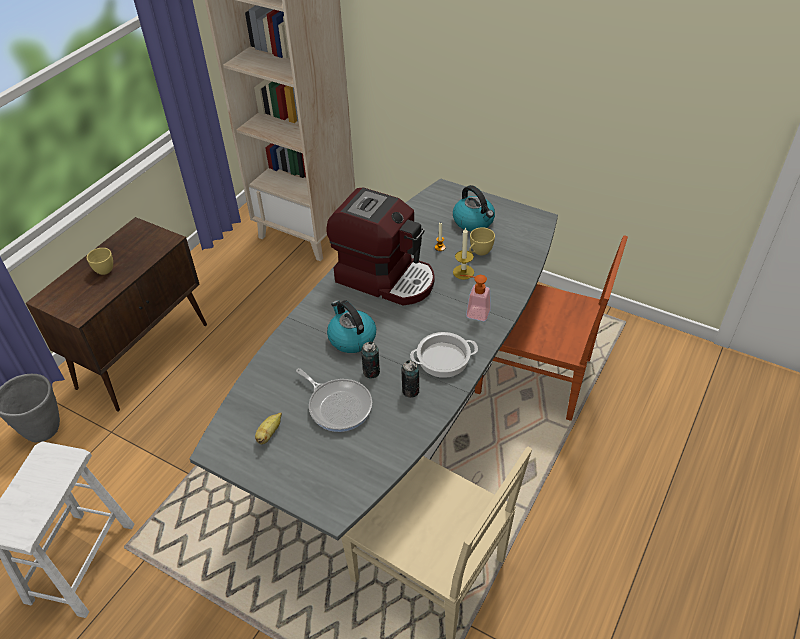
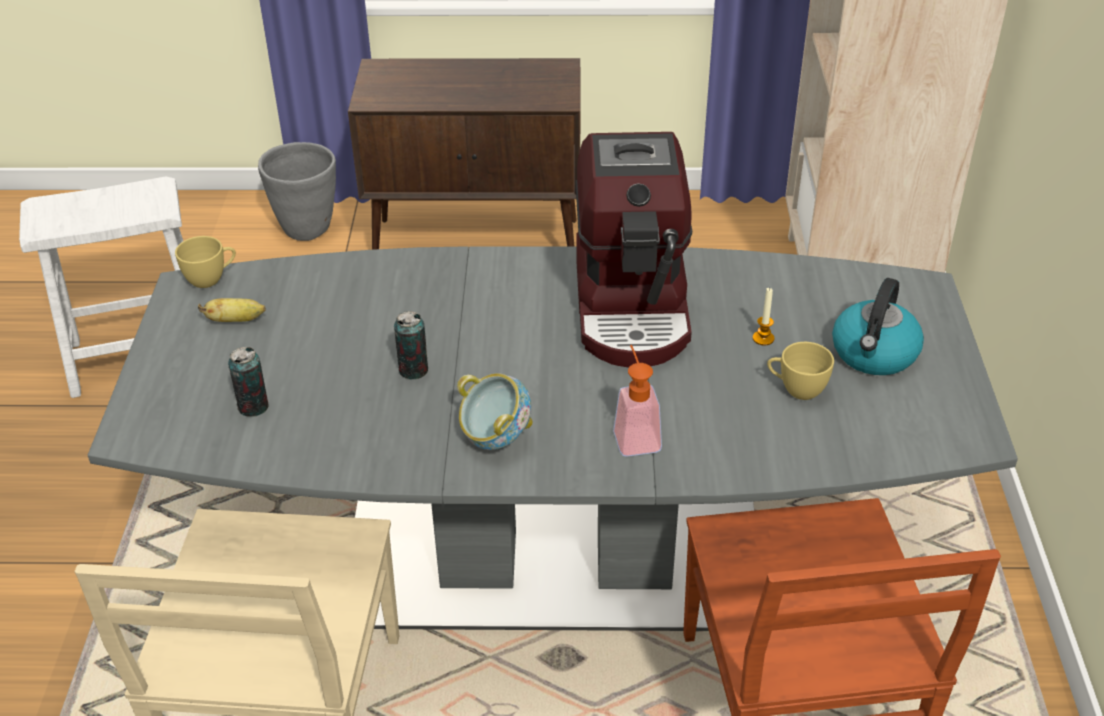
camera: 60 degrees right, 5 degrees down
yellow cup [87,248,113,275] -> yellow cup moved to [175,236,236,288]
frying pan [296,368,372,432] -> none
kettle [327,300,376,353] -> none
can [401,360,419,398] -> can moved to [228,347,268,417]
cooking pot [410,332,478,378] -> bowl [457,373,533,450]
candle [453,227,474,280] -> none

